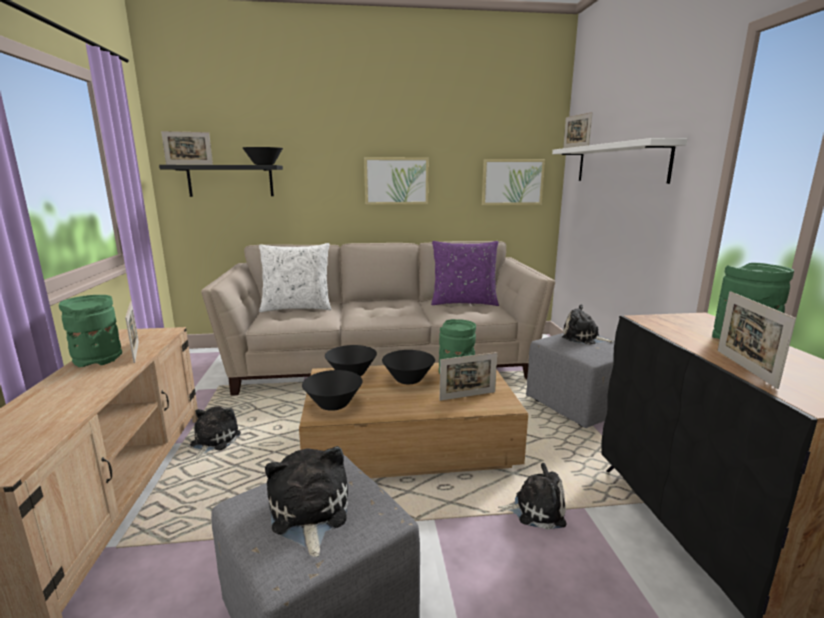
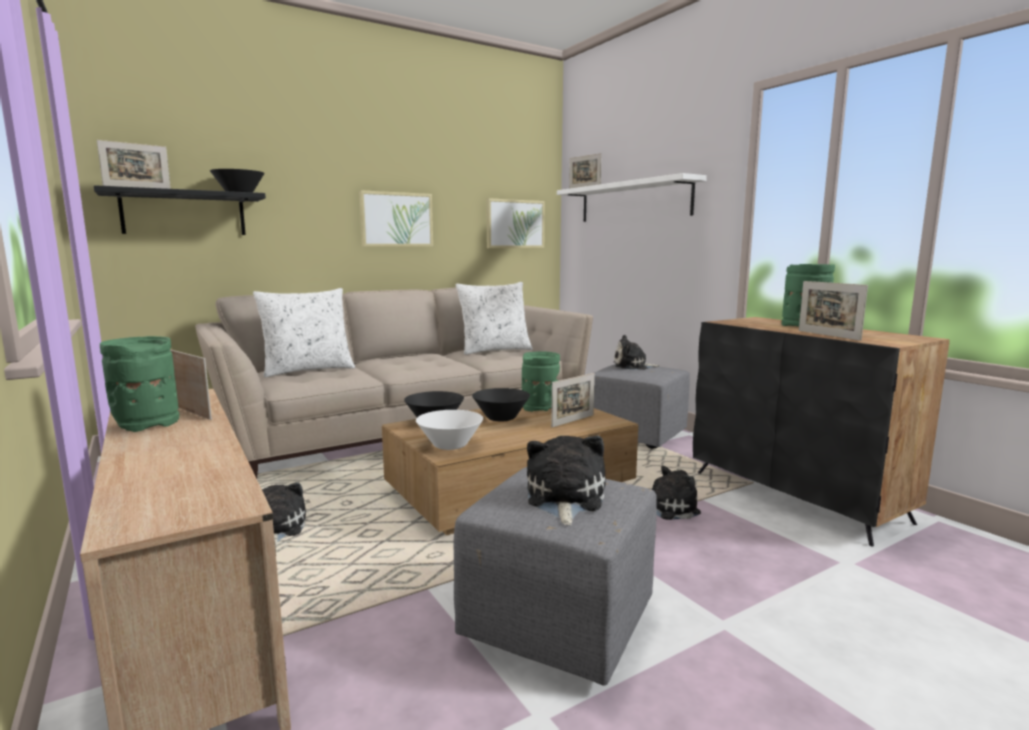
camera: 25 degrees left, 5 degrees down
plush toy [265,446,348,557] -> plush toy turned 45 degrees clockwise [527,435,606,526]
black bowl [302,370,363,411] -> white bowl [416,410,483,450]
purple pillow [431,241,499,306] -> white pillow [456,282,533,355]

